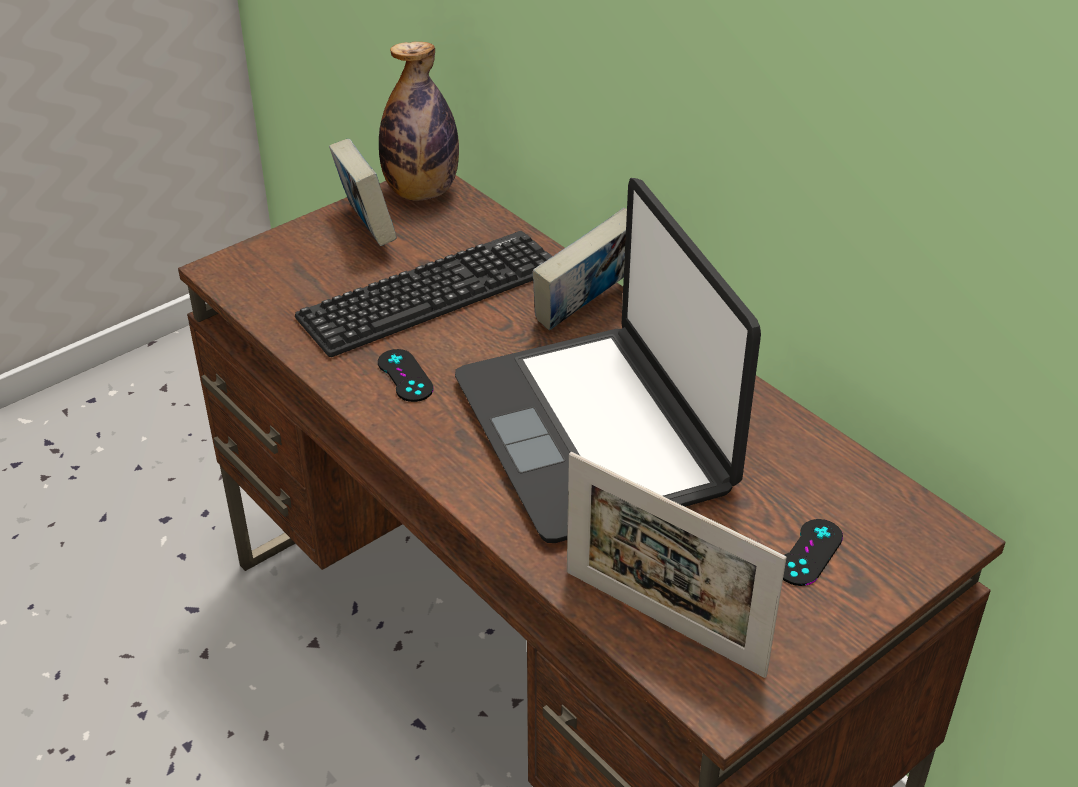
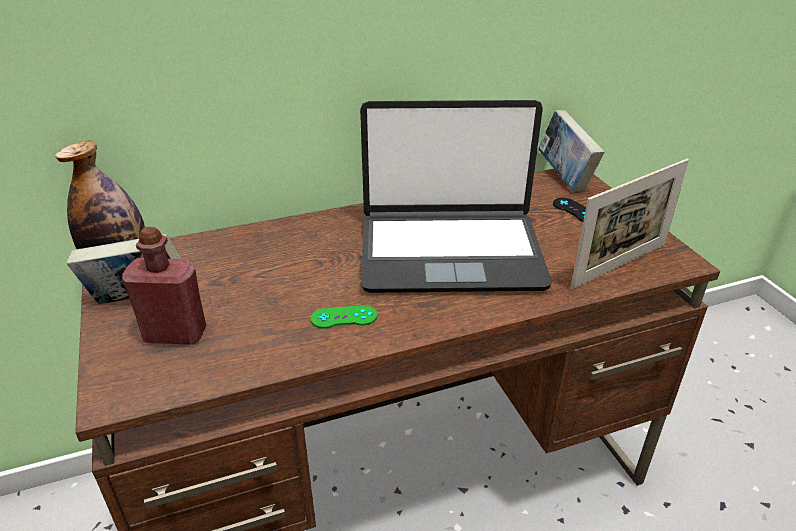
camera: 70 degrees left, 5 degrees down
keyboard [295,231,552,357] -> none
black game controller [378,349,434,402] -> green game controller [311,305,377,328]
book [533,207,627,331] -> book moved to [538,110,605,192]
none -> red bottle [122,227,206,345]

